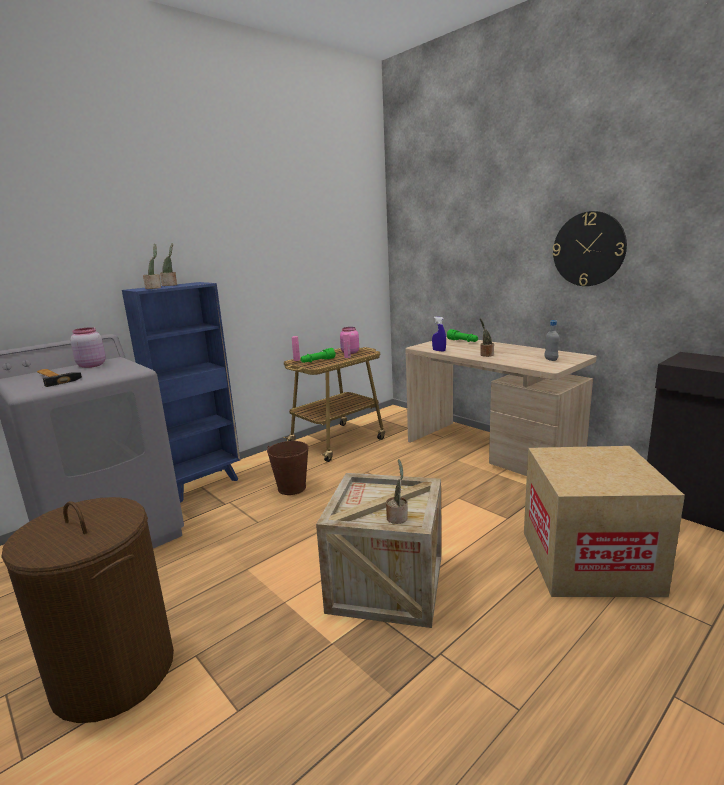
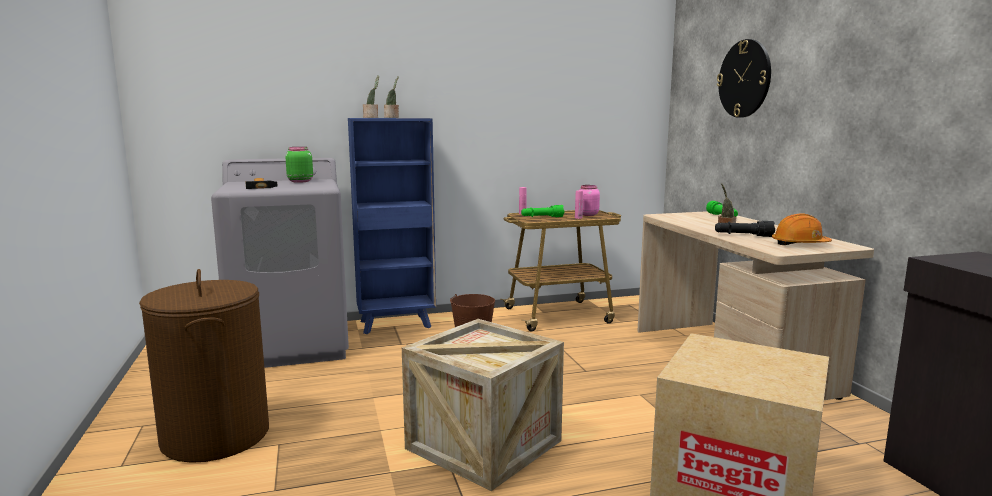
camera: 25 degrees right, 5 degrees down
pink jar [70,327,106,368] -> green jar [285,147,313,183]
potted plant [386,459,408,524] -> none
blue spray bottle [432,317,446,351] -> none
grey bottle [545,320,560,361] -> orange hard hat [772,214,832,245]
wall clock [553,211,627,286] -> wall clock moved to [717,39,771,118]
none -> black flashlight [715,221,775,237]

